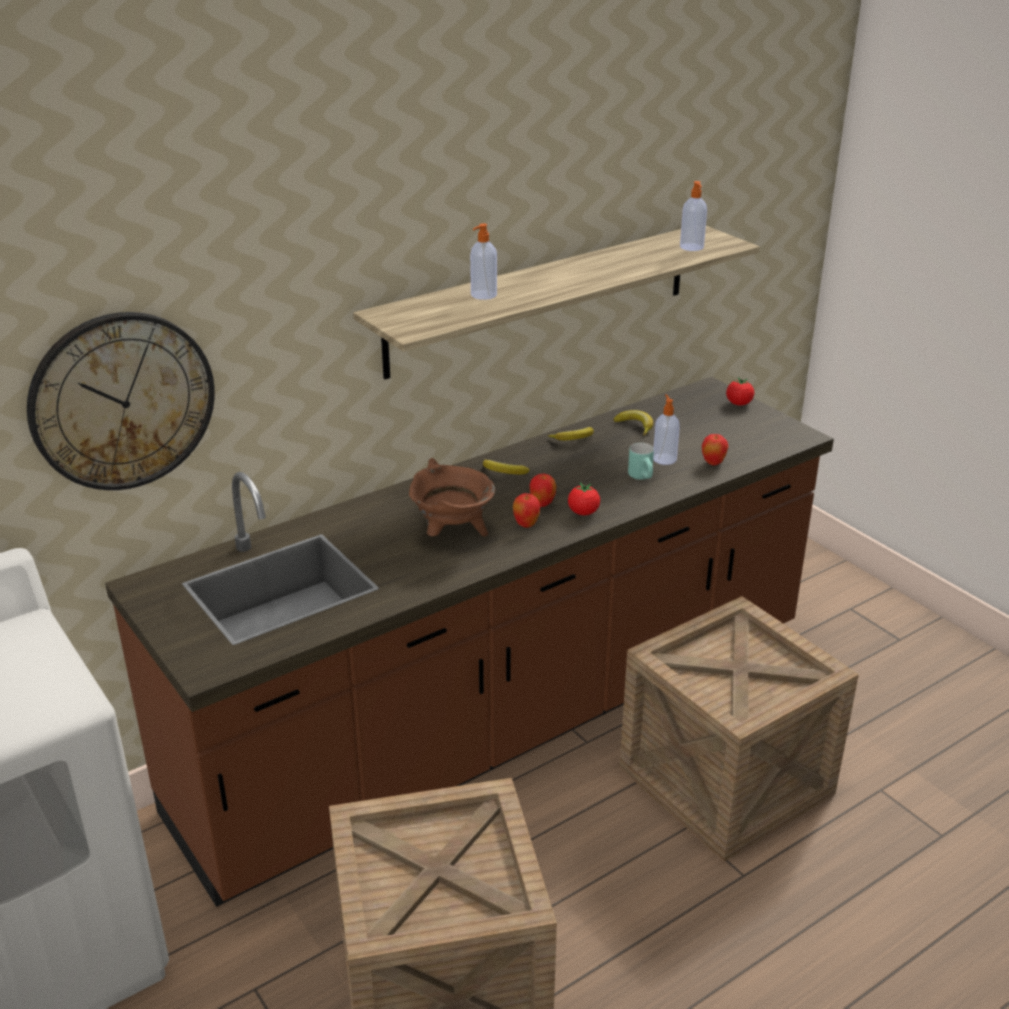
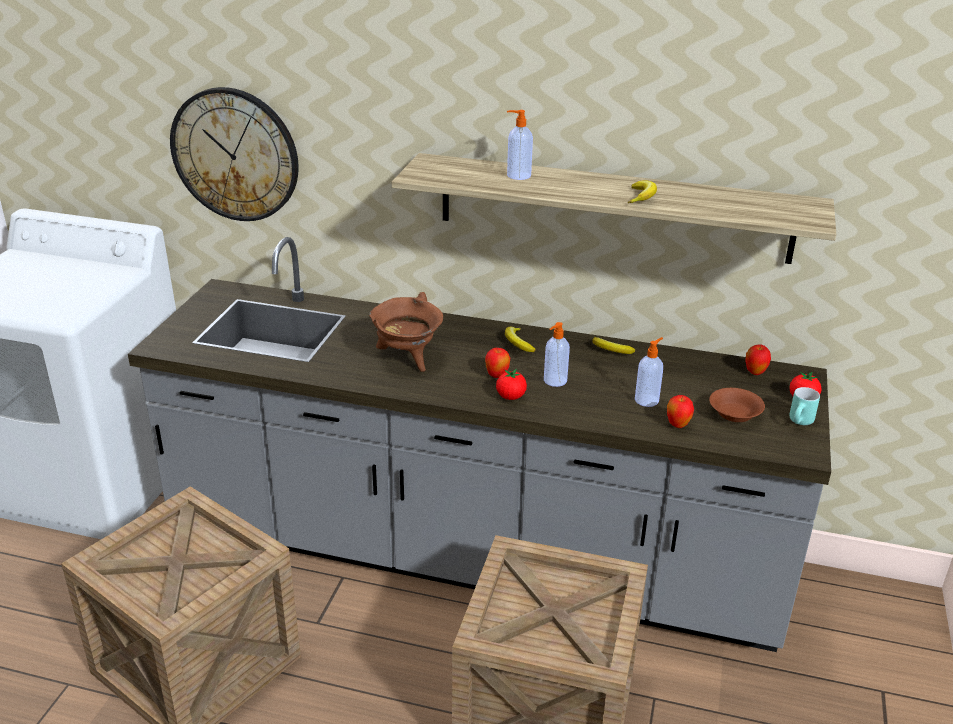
camera: 50 degrees right, 0 degrees up
brown counter [105,377,834,907] -> grey counter [128,237,831,652]
apple [513,493,540,528] -> apple moved to [746,345,771,375]
banana [613,410,653,436] -> banana moved to [628,180,657,203]
turquoise mug [628,443,654,480] -> turquoise mug moved to [789,387,820,425]
soap dispenser [680,181,707,251] -> soap dispenser moved to [544,322,570,387]
none -> brown bowl [709,388,765,422]

